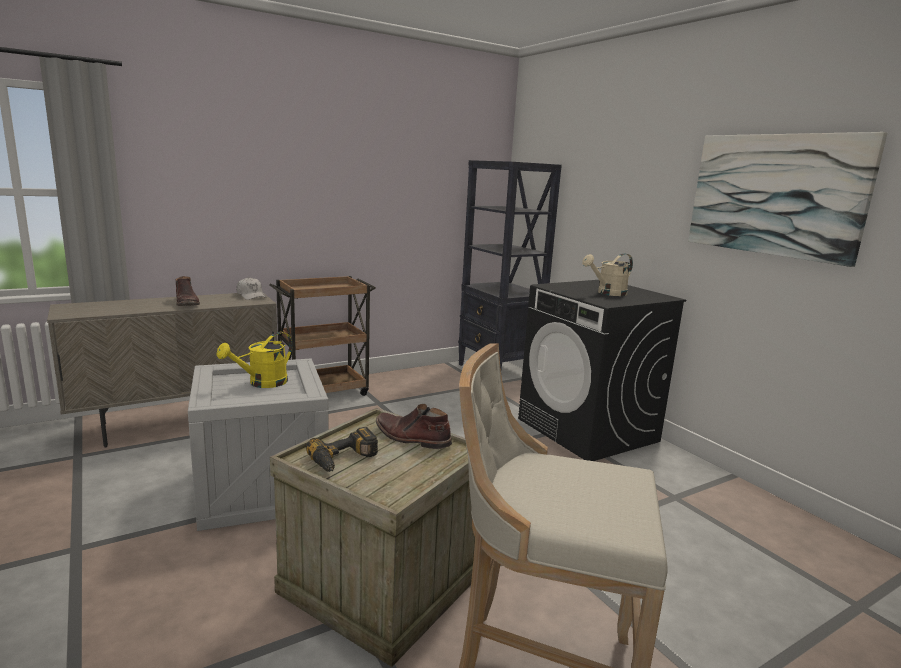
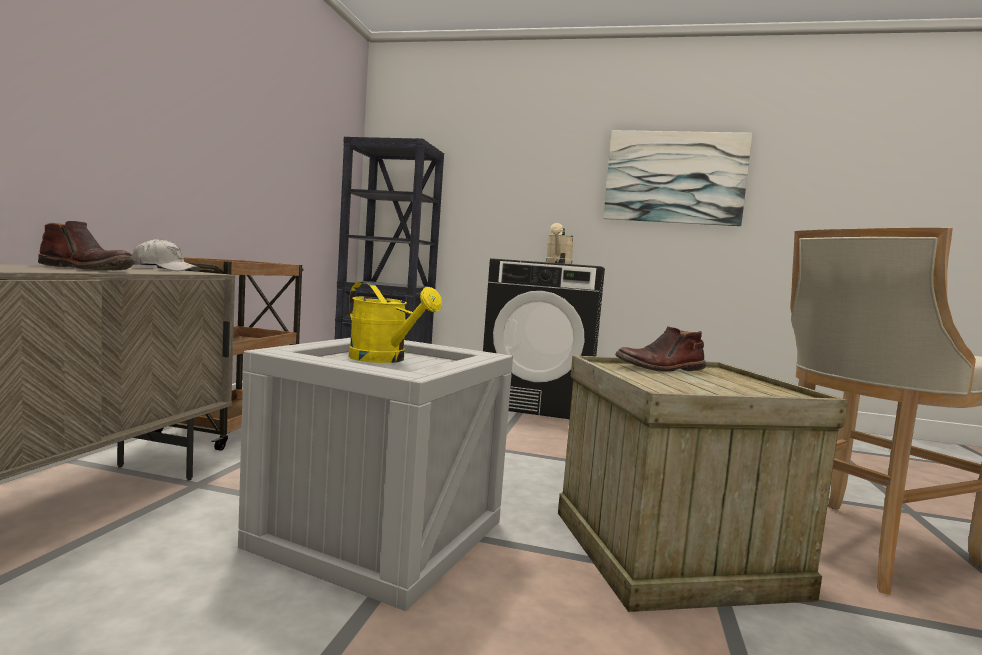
camera: 45 degrees left, 10 degrees down
yellow watering can [216,332,292,388] -> yellow watering can turned 45 degrees counterclockwise [349,281,442,363]
power drill [306,427,378,472] -> none

